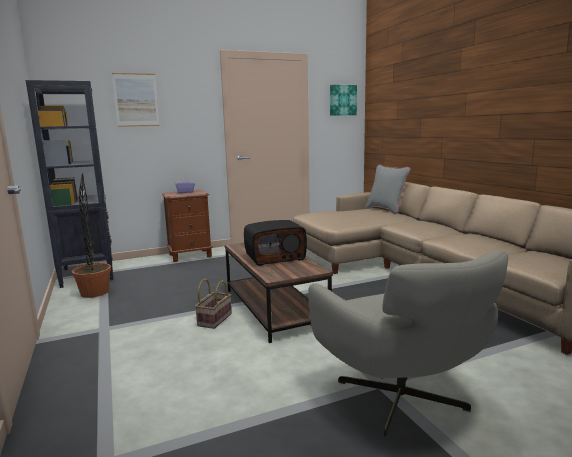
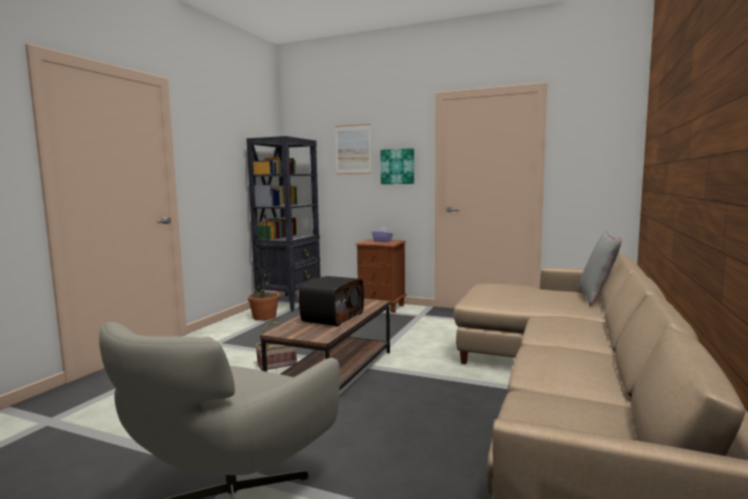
camera: 45 degrees right, 5 degrees down
radio [244,220,307,266] -> radio turned 90 degrees counterclockwise [299,276,364,326]
picture [330,85,357,116] -> picture moved to [380,148,414,184]

